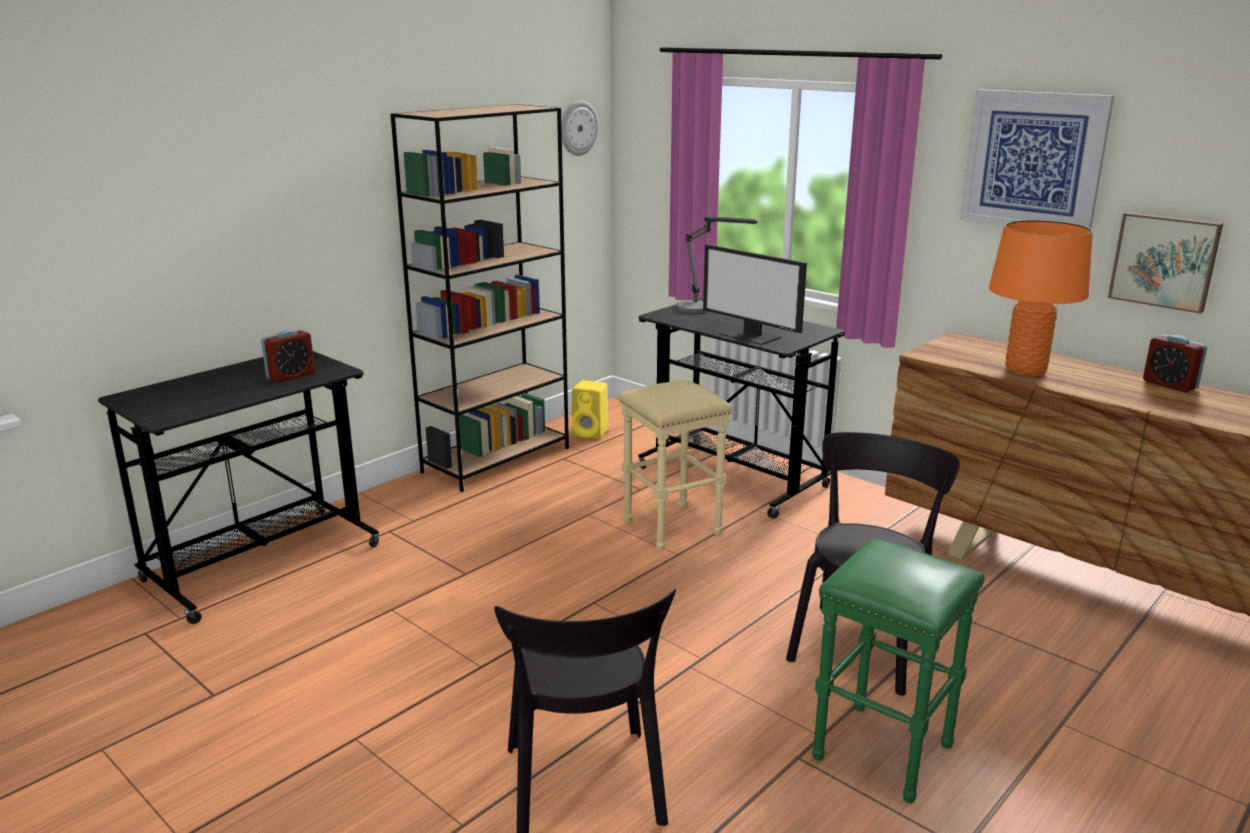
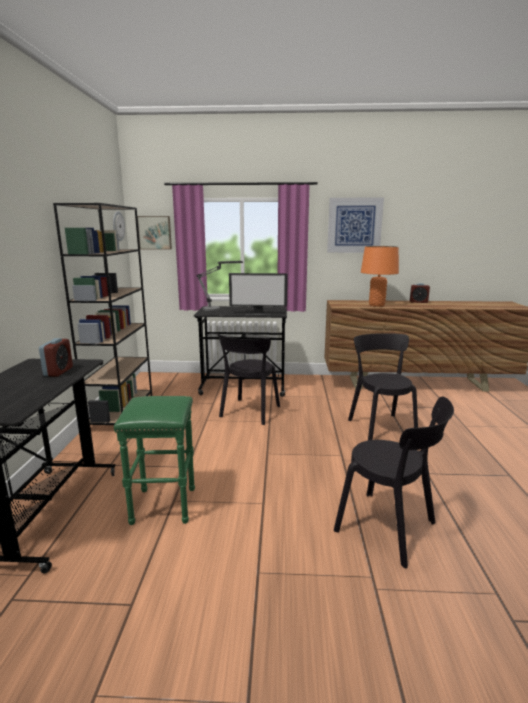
camera: 40 degrees left, 5 degrees down
yellow speaker [571,380,609,439] -> none
beige stool [619,380,732,551] -> black chair [217,333,280,425]
green stool [812,539,985,803] -> green stool moved to [114,396,195,525]
picture [1108,212,1223,314] -> picture moved to [137,216,172,249]

